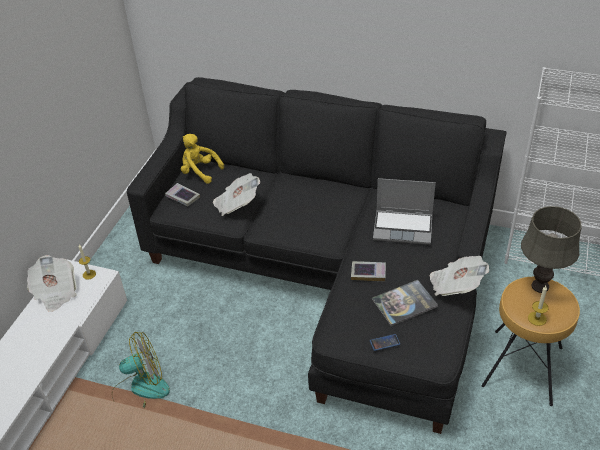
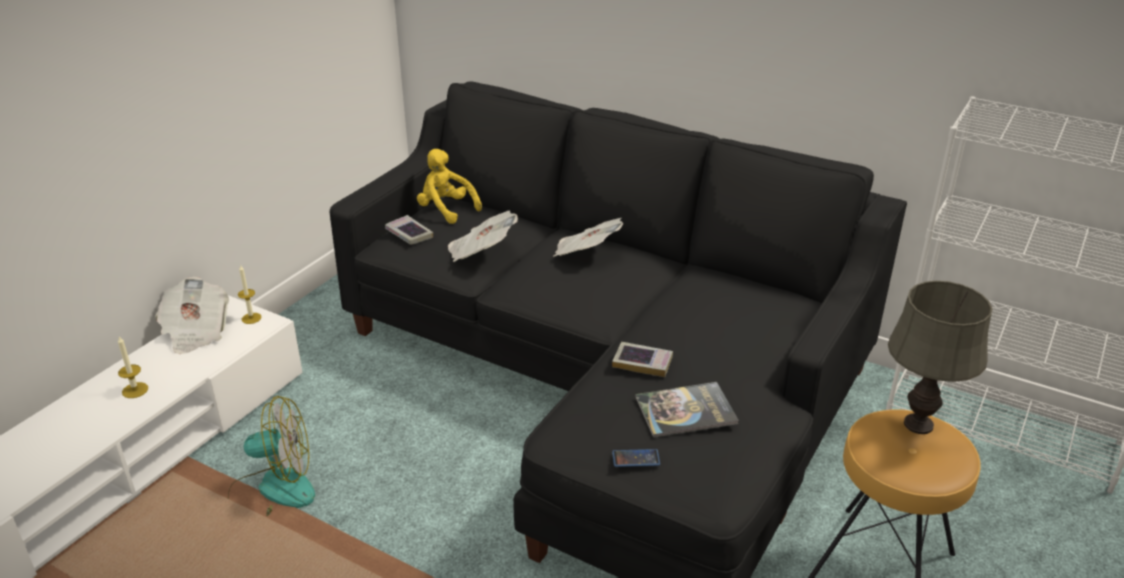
camera: 10 degrees right, 10 degrees down
laptop [373,178,436,245] -> none
newspaper [429,256,489,296] -> newspaper moved to [553,218,623,257]
candle [528,286,548,326] -> candle moved to [118,337,148,398]

